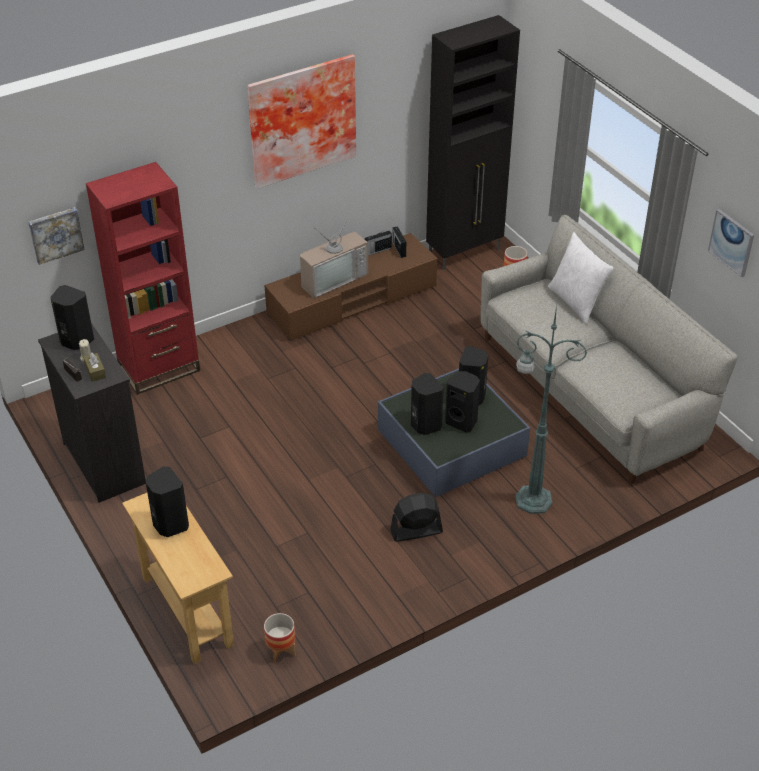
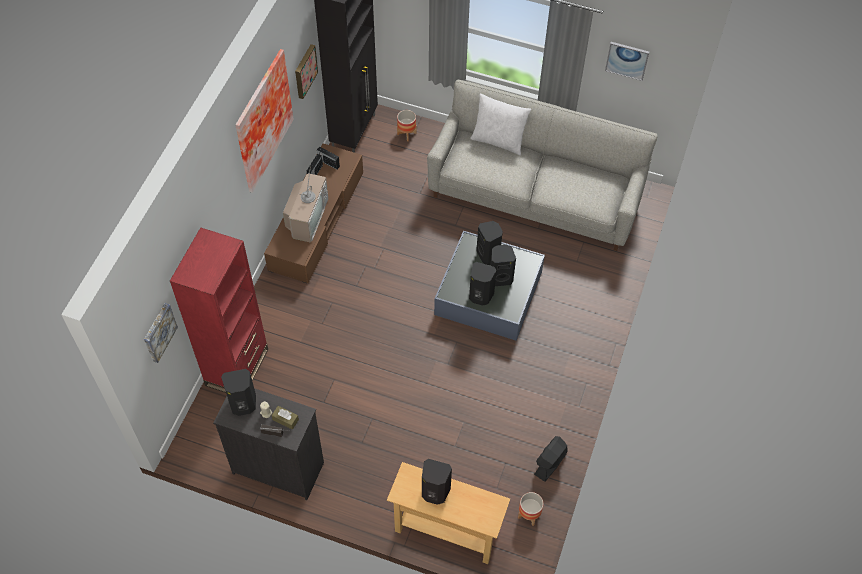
camera: 40 degrees left, 15 degrees up
black fan [390,493,443,542] -> black fan moved to [534,436,568,482]
green floor lamp [515,305,587,514] -> none
none -> picture [295,44,318,99]

